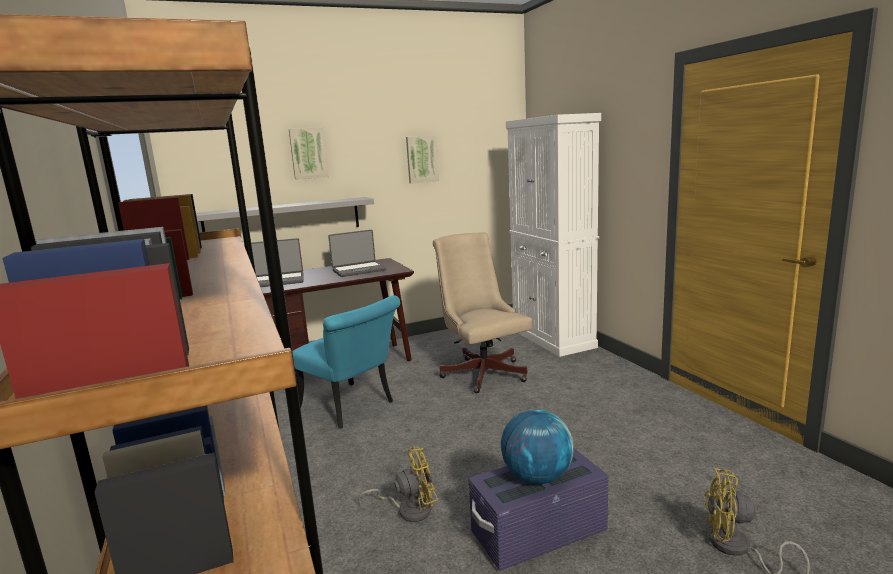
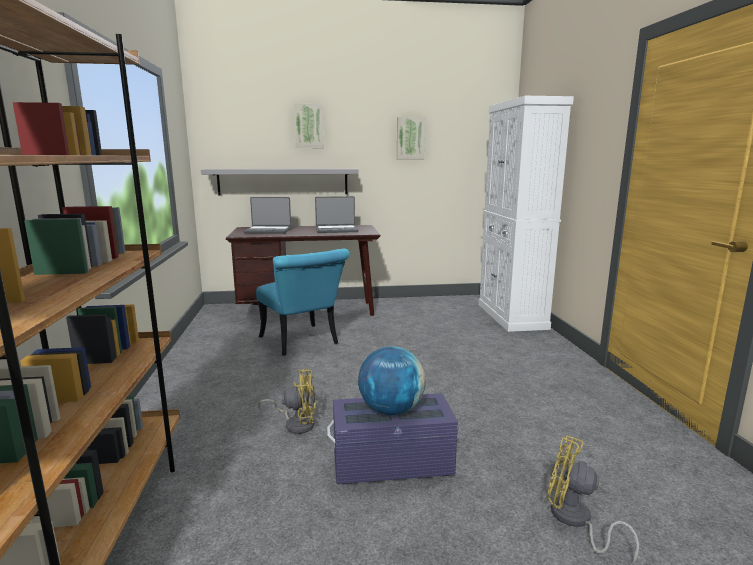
camera: 15 degrees right, 0 degrees up
beige office chair [433,232,532,394] -> none

